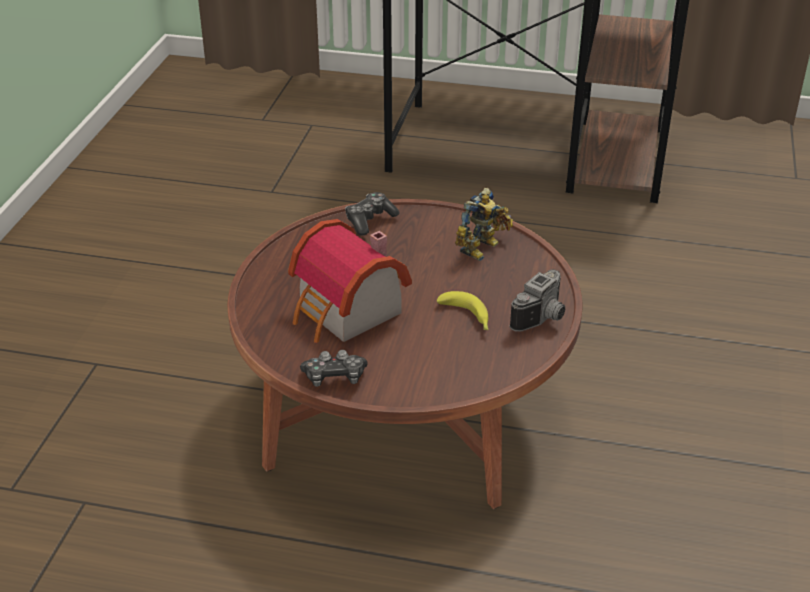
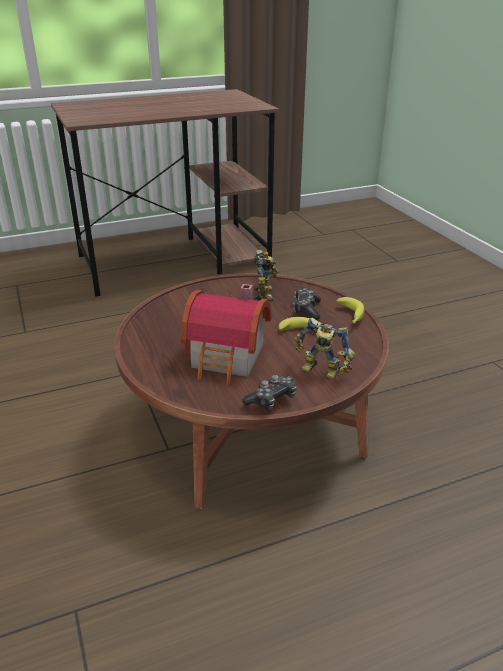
camera: 35 degrees left, 5 degrees down
game controller [345,192,400,235] -> game controller moved to [293,288,321,320]
camera [510,269,565,332] -> banana [336,297,364,324]
none -> toy robot [295,318,355,378]

